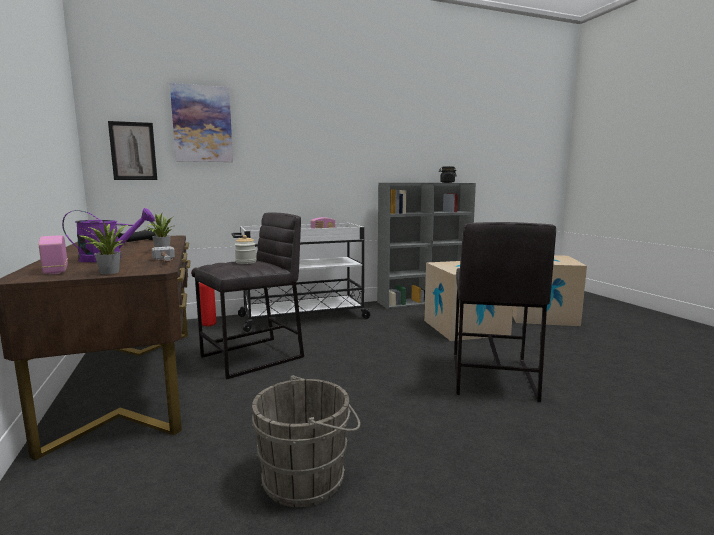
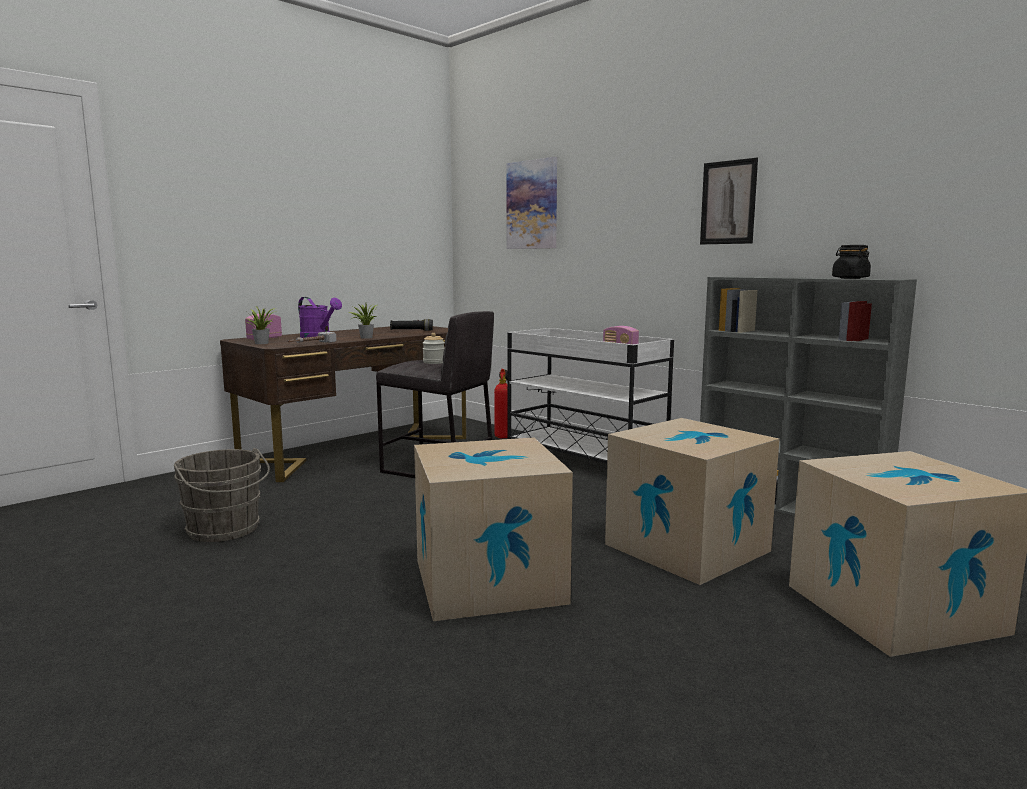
camera: 65 degrees right, 0 degrees up
picture [108,121,157,180] -> picture moved to [700,158,758,244]
grey stool [454,222,556,402] -> cardboard box [414,437,573,621]

